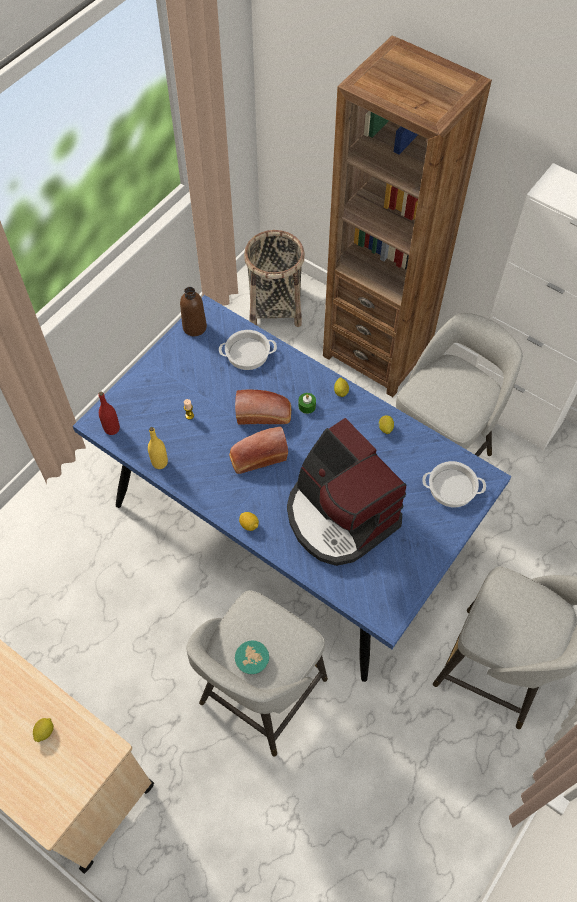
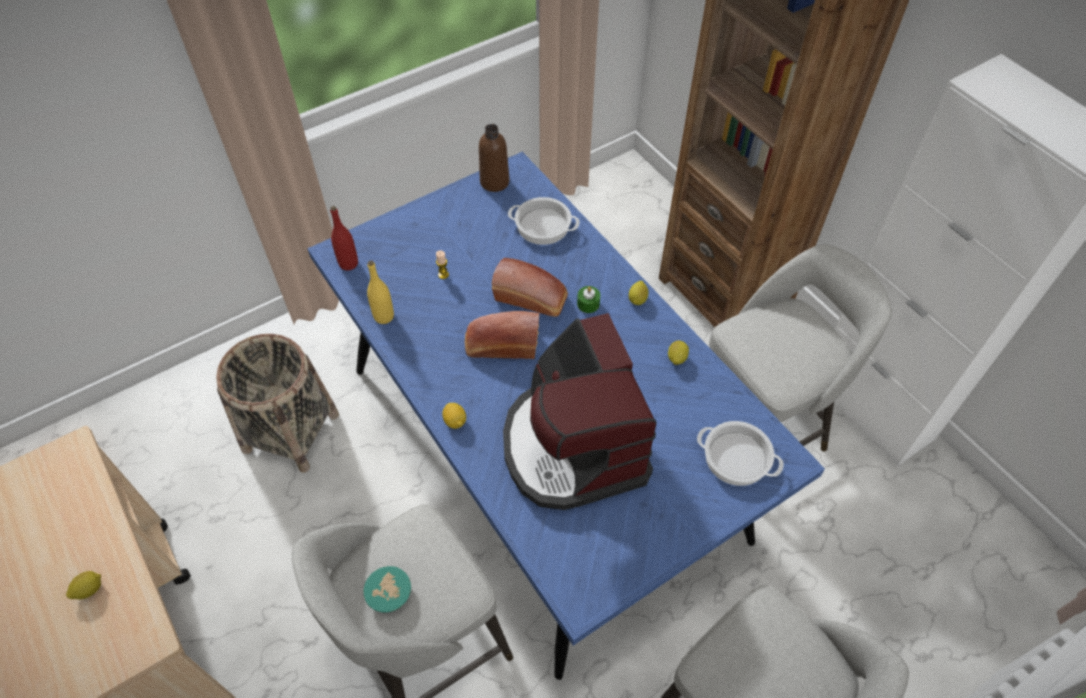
camera: 20 degrees right, 5 degrees down
basket [244,230,305,327] -> basket moved to [216,334,339,473]

